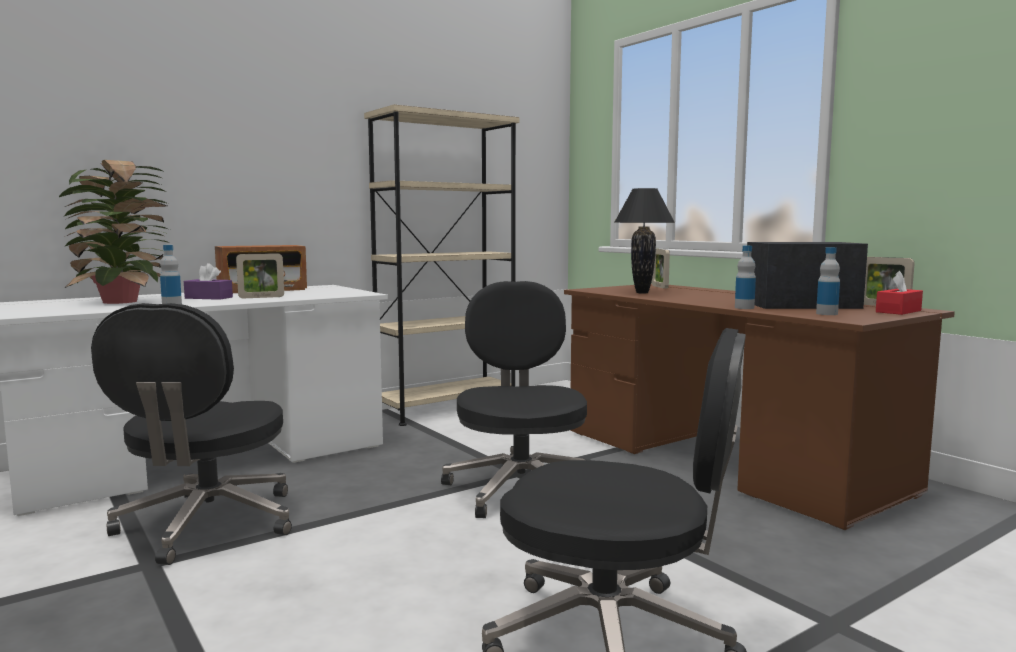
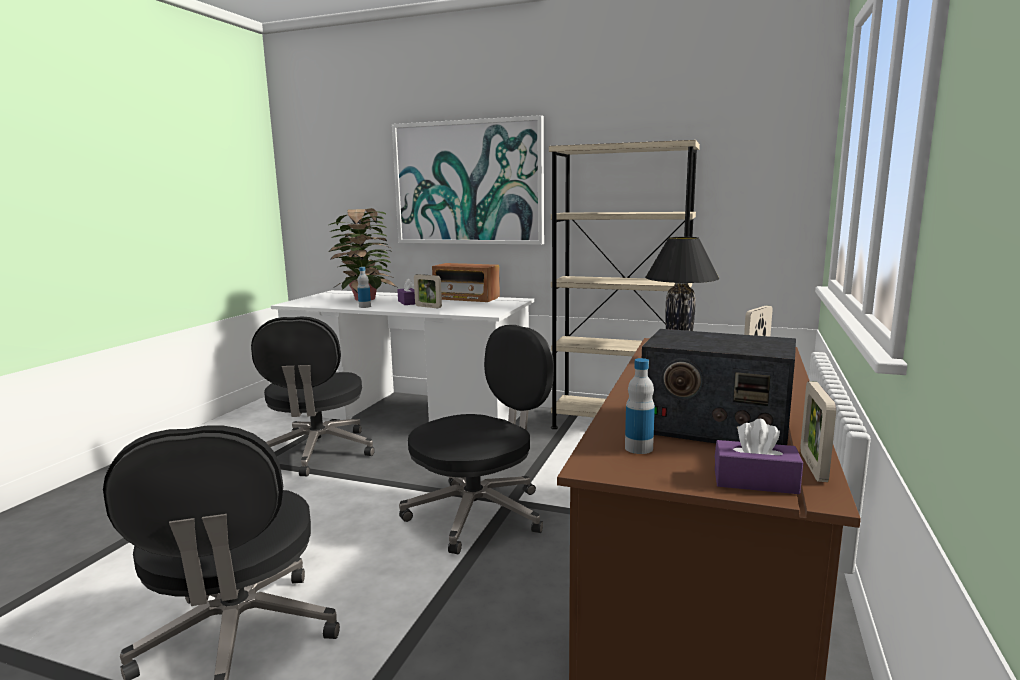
camera: 55 degrees right, 5 degrees up
black office chair [91,303,292,565] -> black office chair turned 60 degrees counterclockwise [251,316,375,476]
bottle [735,246,756,309] -> none
radio [747,242,868,309] -> radio turned 150 degrees clockwise [642,329,796,445]
red tissue box [876,271,923,315] -> purple tissue box [715,419,803,494]
none -> picture [392,115,544,245]

